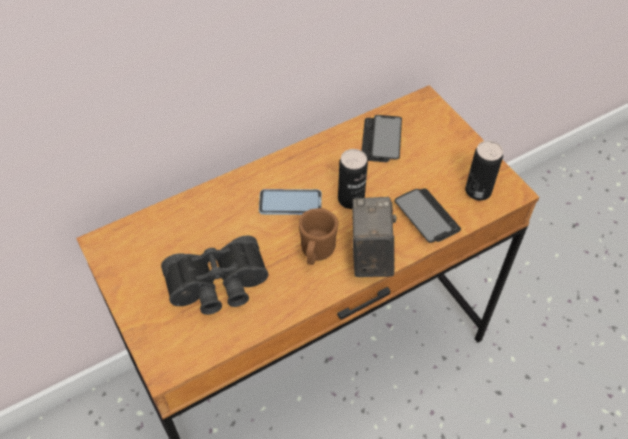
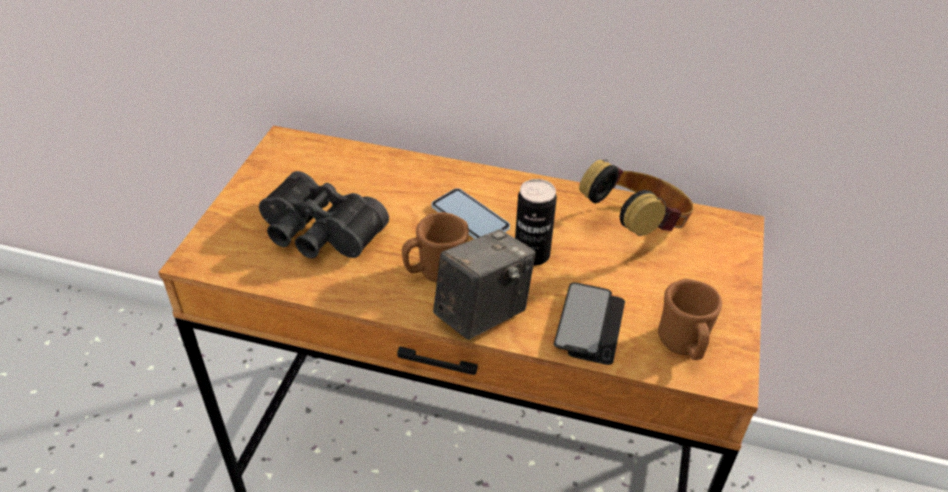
camera: 45 degrees right, 10 degrees down
phone [362,115,402,162] -> headphones [579,159,694,236]
can [465,141,503,200] -> brown mug [658,279,722,360]

